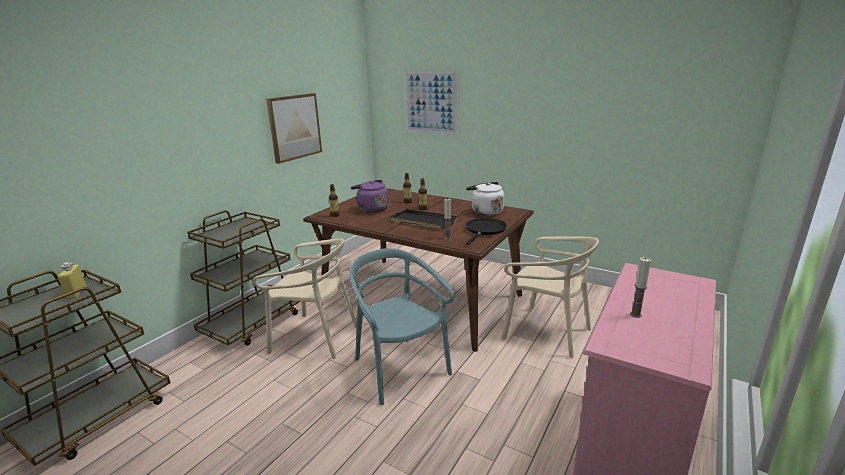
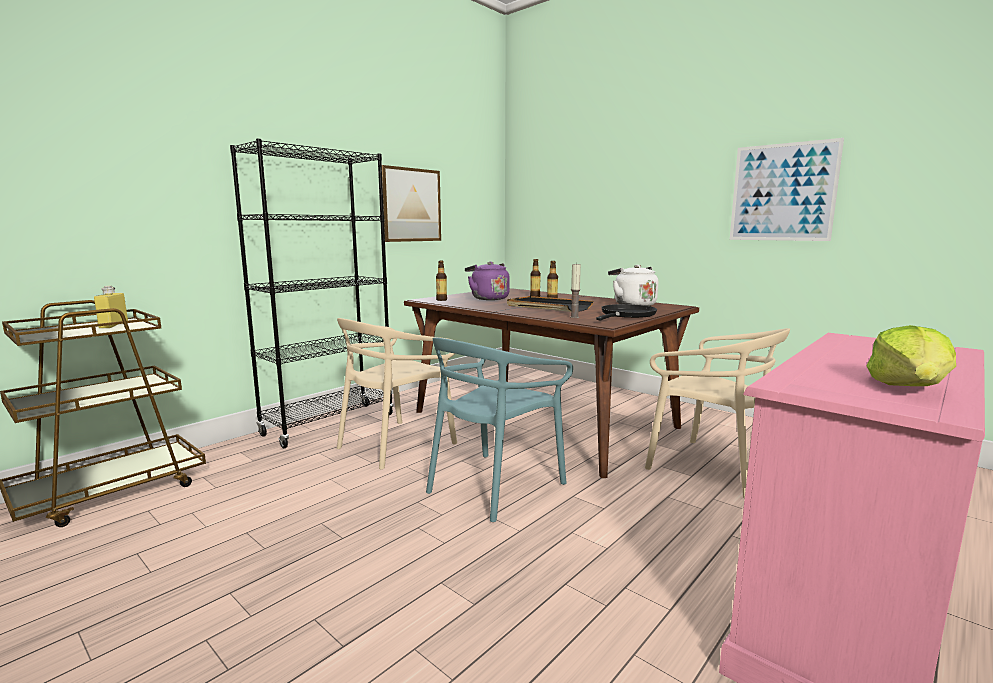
camera: 10 degrees right, 10 degrees down
brown cart [187,210,301,346] -> black bookcase [230,139,393,448]
beige chair [252,239,357,359] -> beige chair turned 105 degrees clockwise [337,318,457,470]
turquoise chair [350,248,455,405] -> turquoise chair turned 120 degrees counterclockwise [426,337,573,522]
picture [404,71,458,135] -> picture moved to [730,138,844,241]
candle [630,257,651,318] -> none
none -> lettuce [867,325,956,386]

